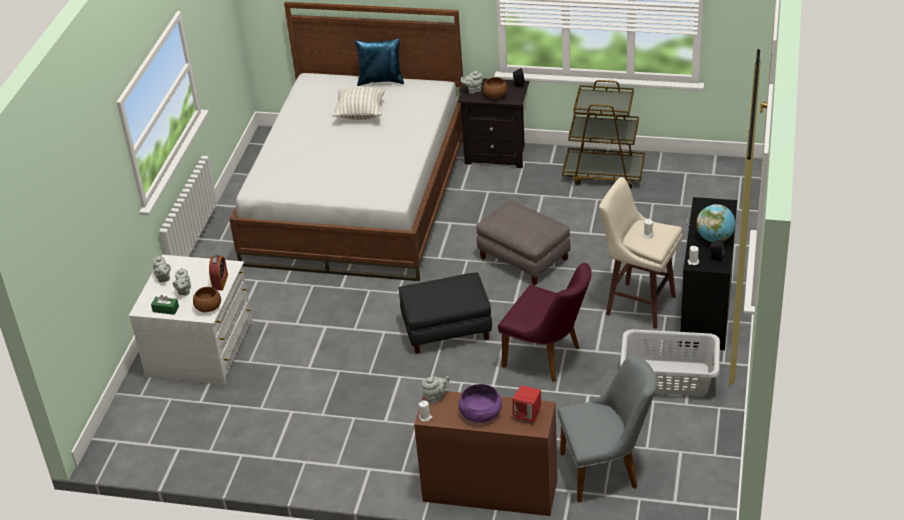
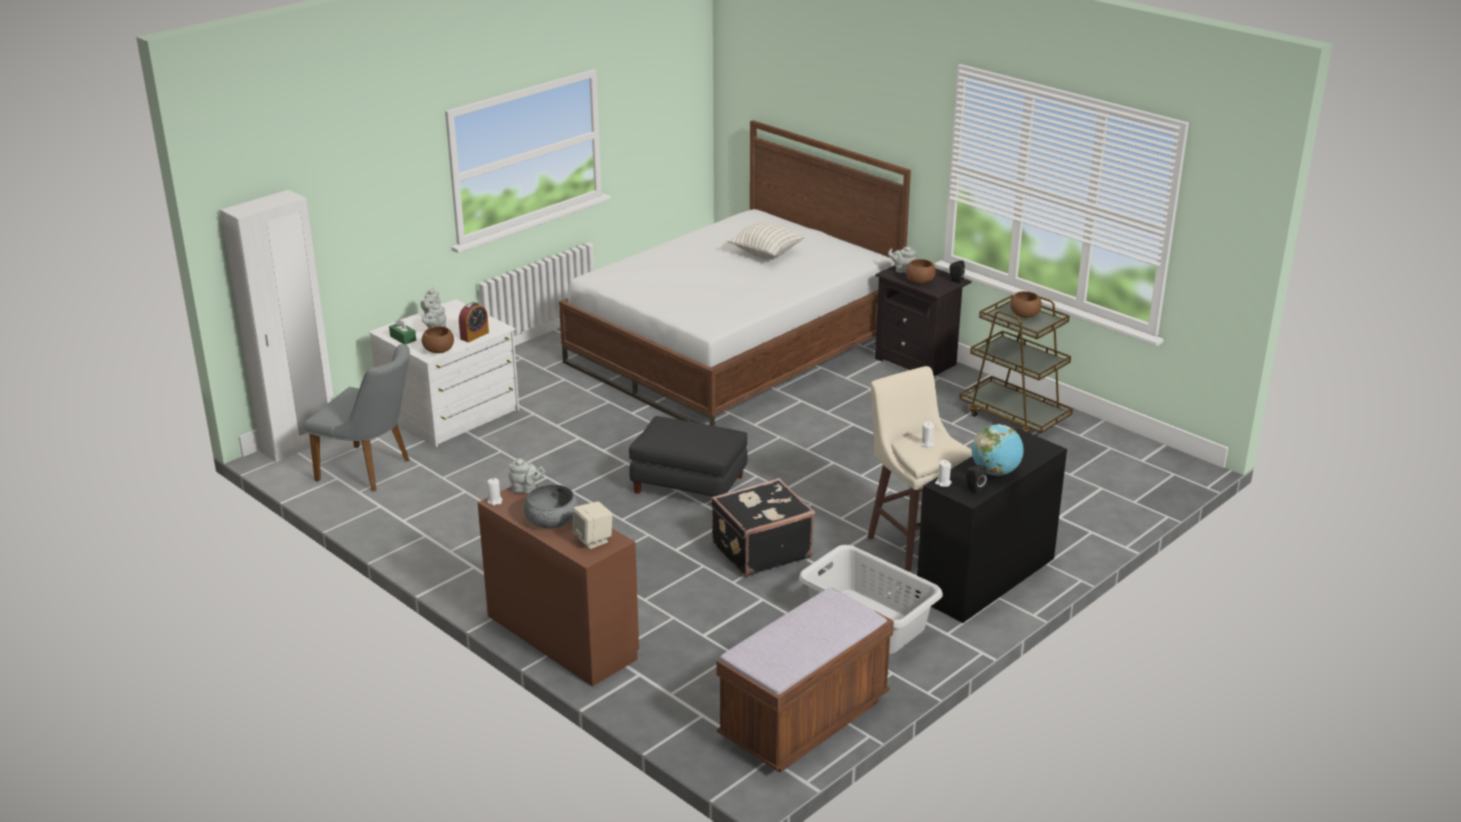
camera: 30 degrees right, 10 degrees down
blue pillow [355,39,404,86] -> none
purple bowl [459,384,502,423] -> grey bowl [524,484,578,528]
grey ottoman [476,200,571,285] -> none
purple chair [498,263,592,382] -> black suitcase [711,478,815,577]
red speaker [512,385,541,422] -> beige speaker [573,502,612,549]
grey chair [557,354,657,503] -> grey chair moved to [304,344,410,492]
none -> white wardrobe [220,190,334,462]
none -> brown bench [716,588,894,773]
none -> brown bowl [1010,291,1042,318]

